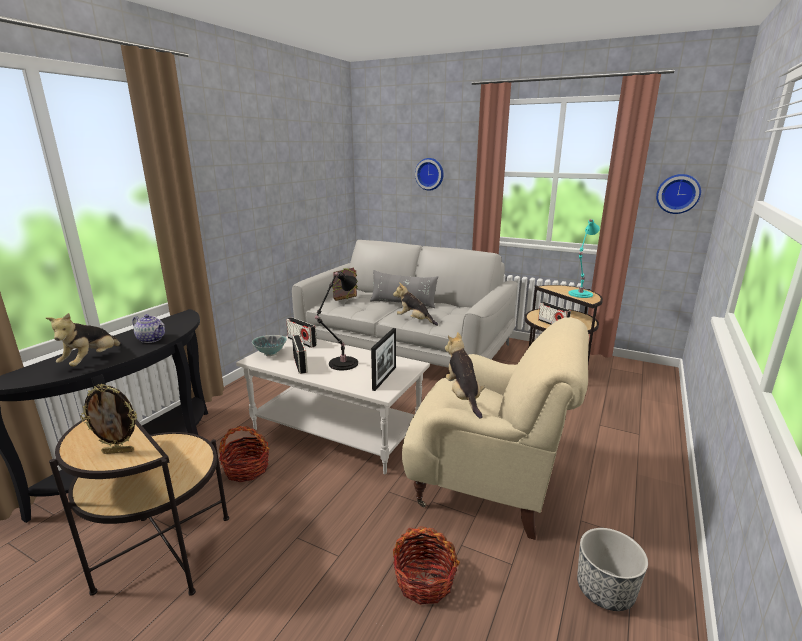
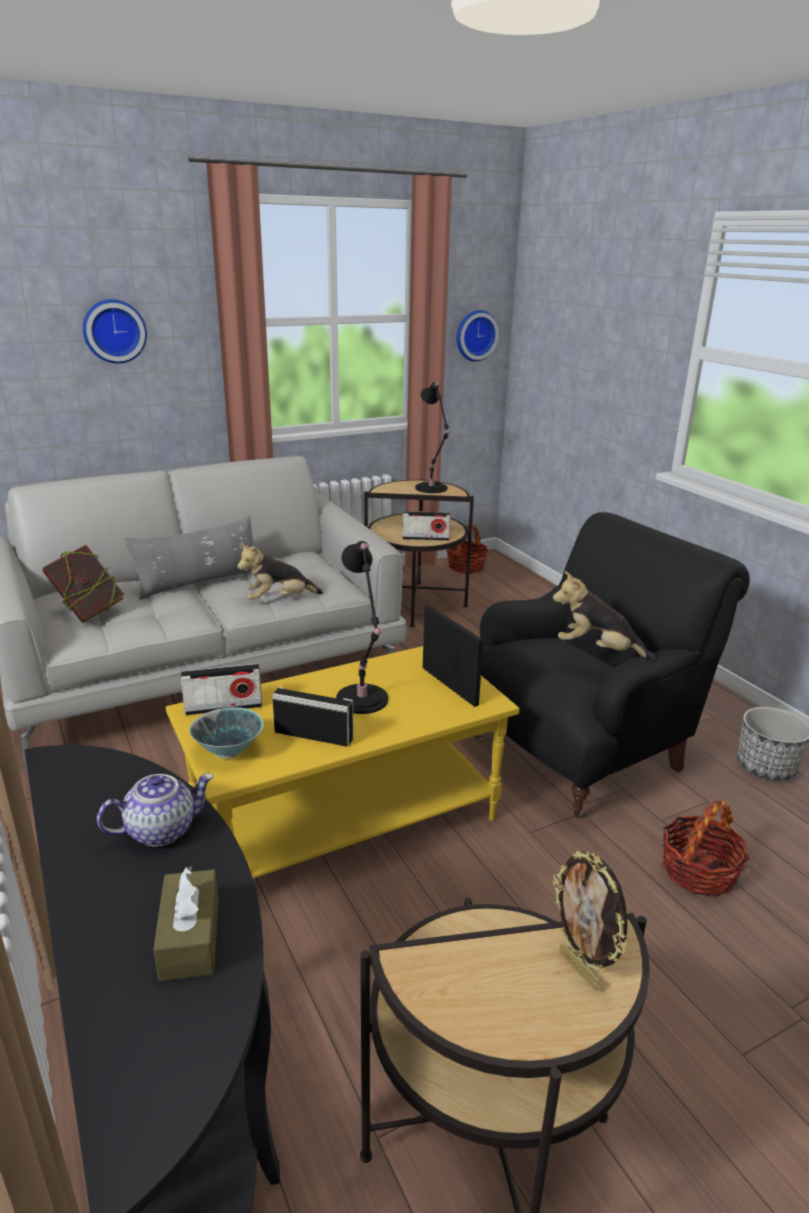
camera: 55 degrees left, 5 degrees up
plush toy [46,313,122,366] -> brown tissue box [153,866,219,981]
picture frame [80,384,137,454] -> picture frame turned 120 degrees clockwise [553,850,628,991]
basket [219,426,269,482] -> basket moved to [447,525,489,573]
white coffee table [236,336,430,474] -> yellow coffee table [166,646,520,878]
beige armchair [402,317,589,540] -> black armchair [475,512,750,818]
turquoise table lamp [568,219,600,298] -> black table lamp [415,382,451,493]

